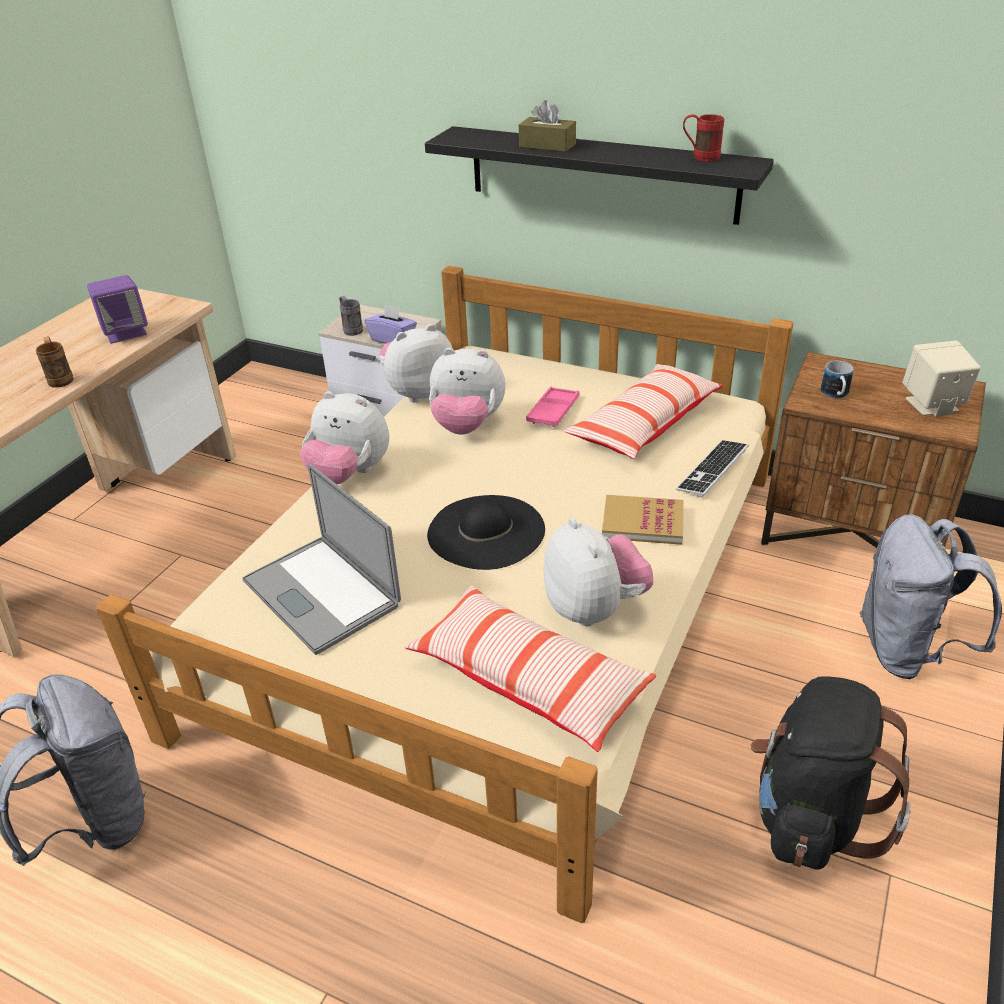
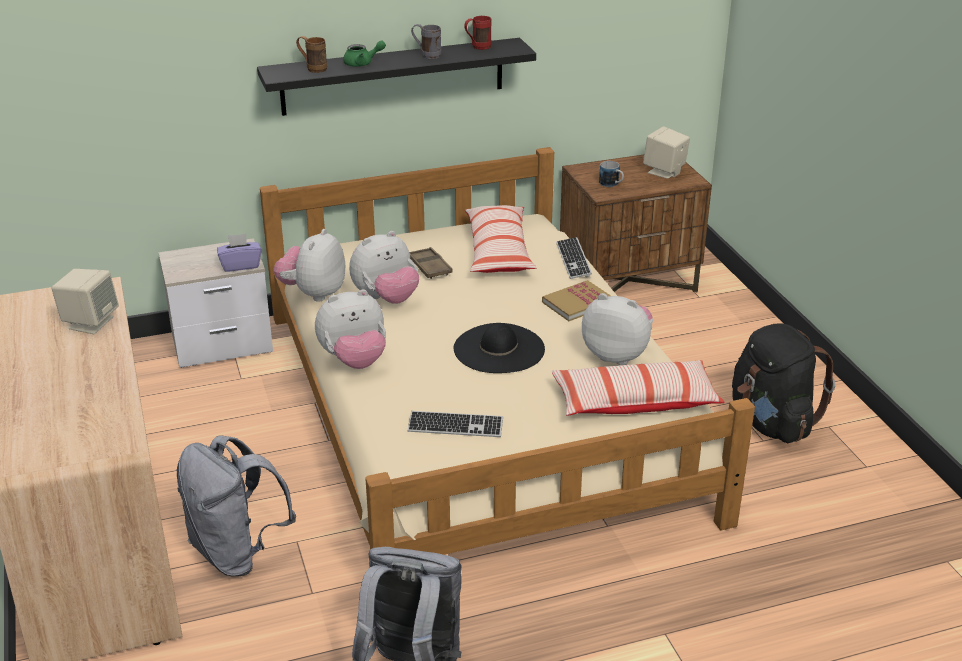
camera: 45 degrees left, 5 degrees down
brown mug [36,336,74,388] -> brown mug moved to [296,36,327,73]
purple speaker [87,275,148,344] -> beige speaker [51,269,119,334]
laptop [242,463,401,655] -> keyboard [408,411,503,437]
grey mug [339,296,363,336] -> grey mug moved to [411,24,441,59]
brown tissue box [519,100,576,152] -> green teapot [343,40,386,67]
pink tray [526,387,580,427] -> brown tray [409,247,452,279]
grey backpack [860,514,1002,679] -> grey backpack moved to [177,435,296,577]

